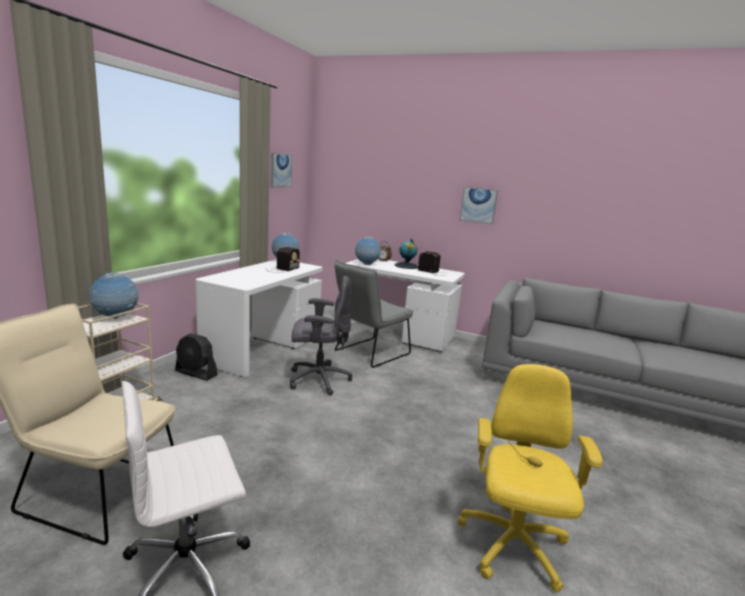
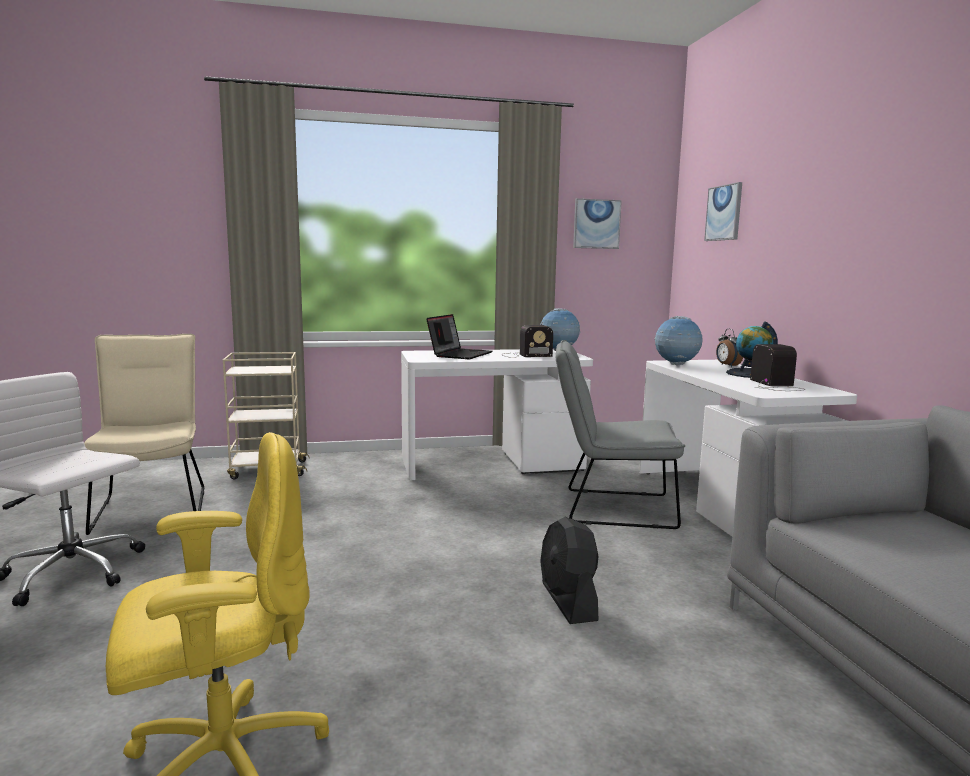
camera: 55 degrees right, 5 degrees down
globe [88,272,139,319] -> none
black fan [175,333,218,381] -> black fan moved to [540,517,599,624]
grey office chair [290,276,352,396] -> none
picture [459,187,498,225] -> picture moved to [704,182,742,241]
none -> laptop [426,314,492,359]

